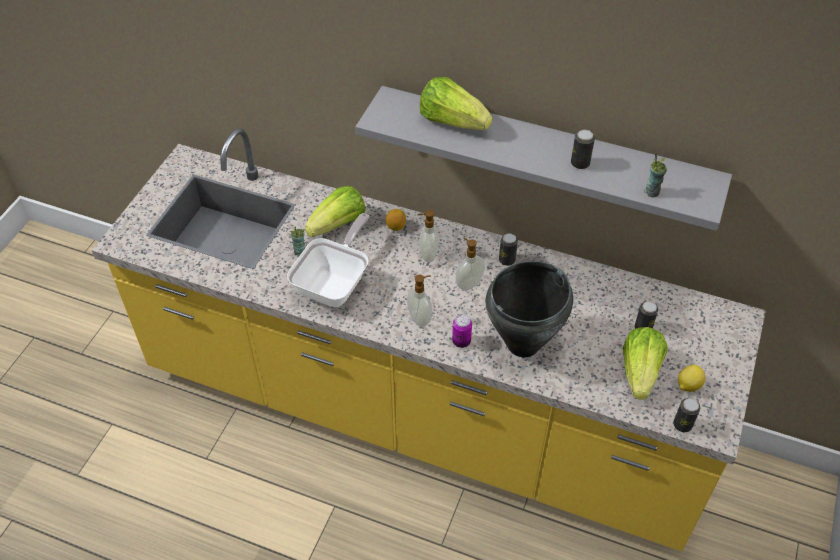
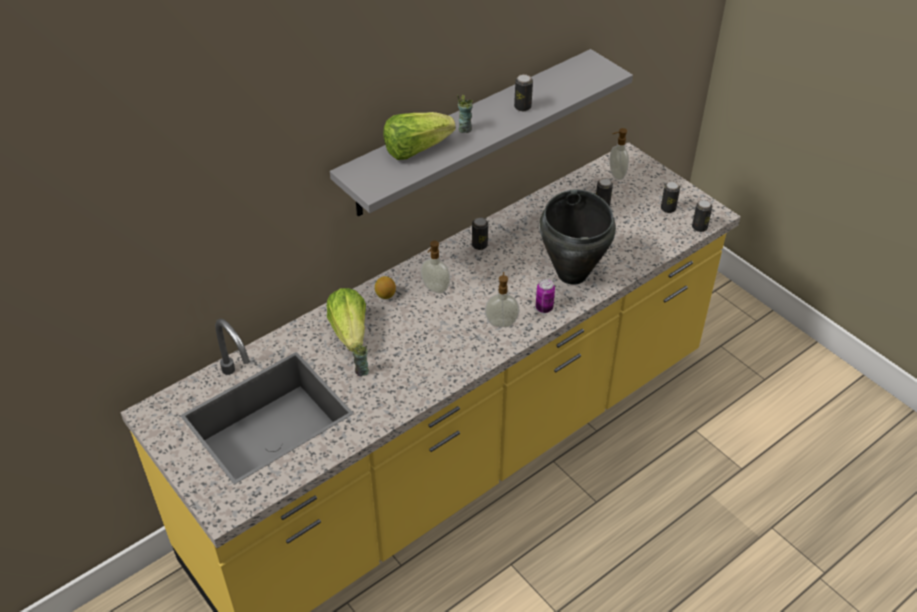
camera: 60 degrees left, 5 degrees down
frying pan [287,213,369,307] -> none
soap dispenser [455,238,485,291] -> soap dispenser moved to [609,128,629,180]
lettuce [623,327,667,400] -> none
cup [644,153,667,197] -> cup moved to [457,94,473,133]
lemon [678,365,705,392] -> can [661,181,680,213]

